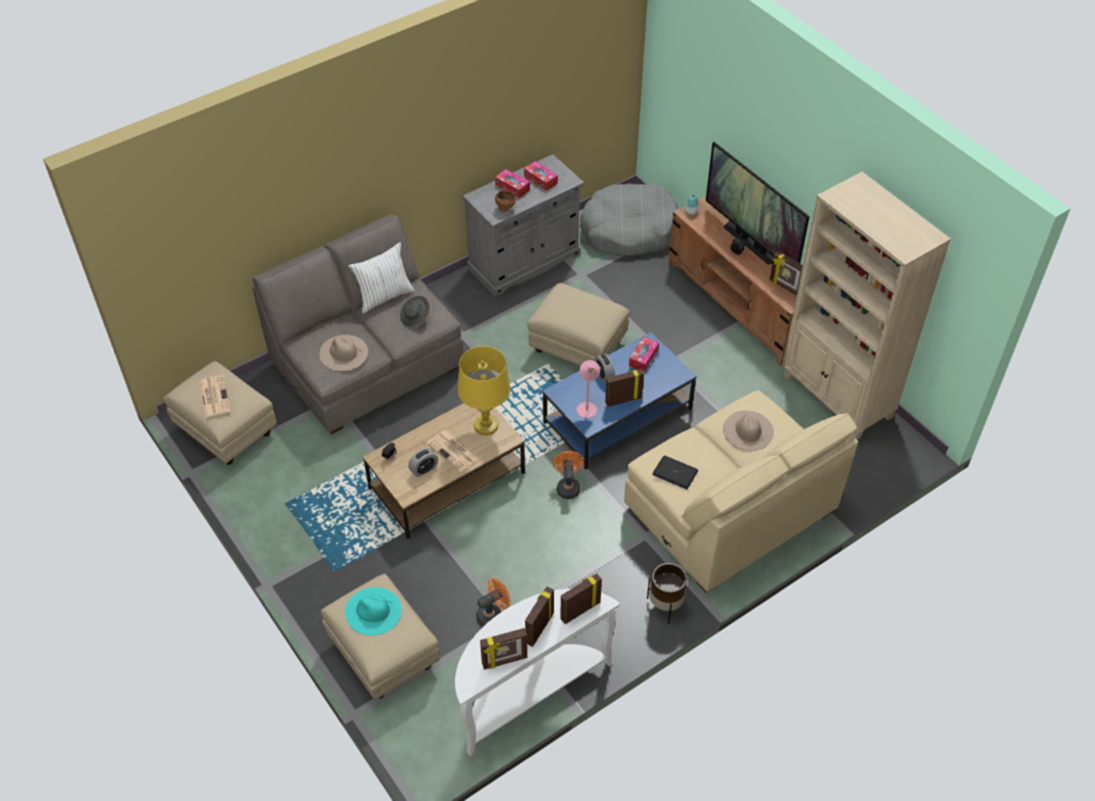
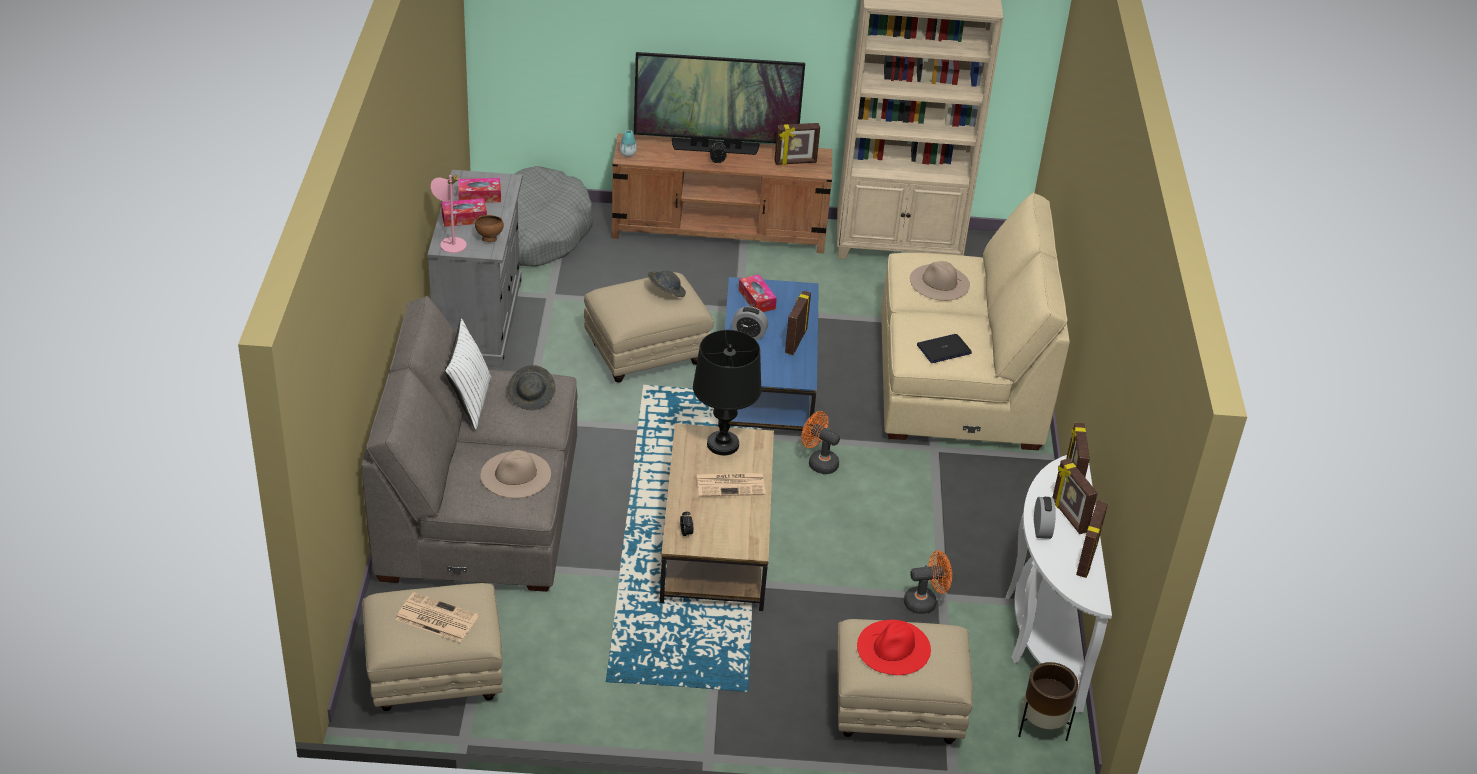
camera: 55 degrees left, 10 degrees down
turquoise hat [345,587,402,636] -> red hat [857,620,931,675]
alarm clock [408,448,438,477] -> alarm clock moved to [1034,497,1056,539]
yellow table lamp [458,346,510,435] -> black table lamp [693,330,762,455]
orange fan [476,578,510,626] -> orange fan turned 75 degrees clockwise [904,551,952,614]
pink table lamp [577,360,600,418] -> pink table lamp moved to [431,175,467,253]
brown planter [647,563,687,624] -> brown planter moved to [1018,662,1078,741]
none -> grey hat [647,271,686,297]

